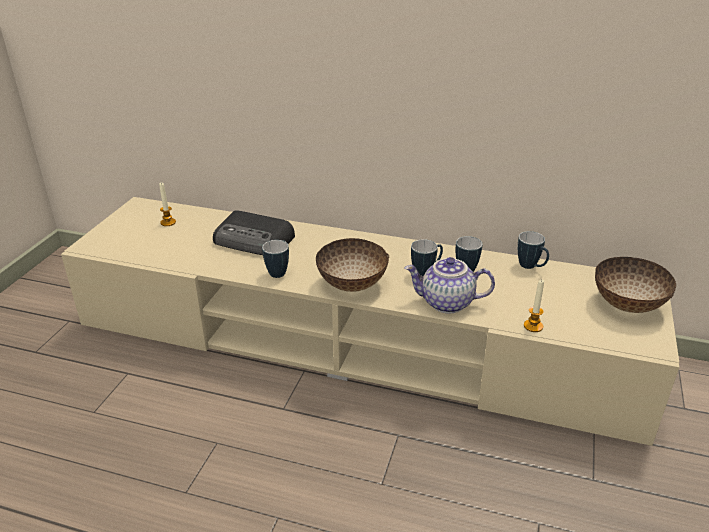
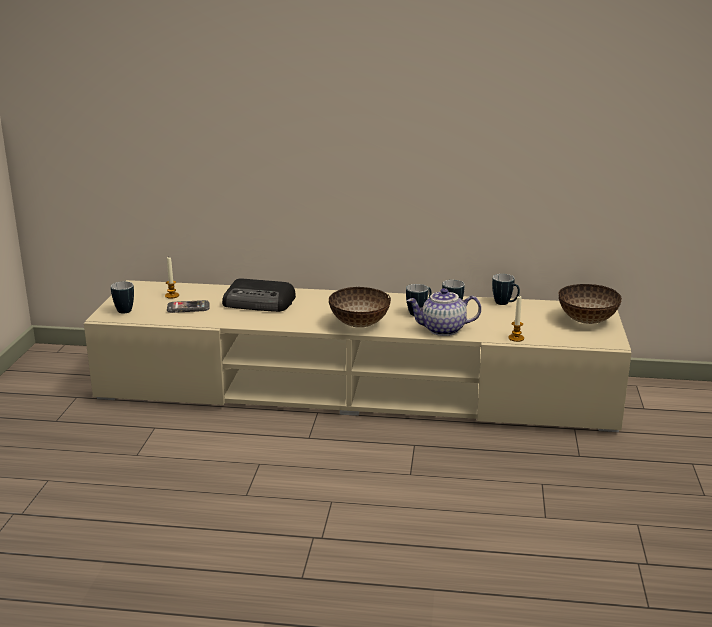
camera: 10 degrees left, 10 degrees down
mug [262,240,289,278] -> mug moved to [111,281,134,314]
none -> phone [167,300,210,313]

